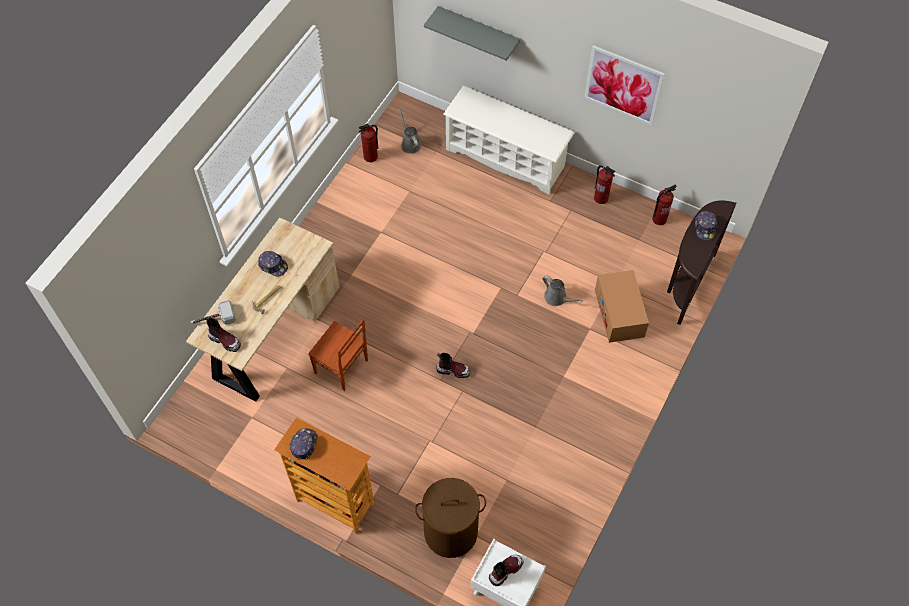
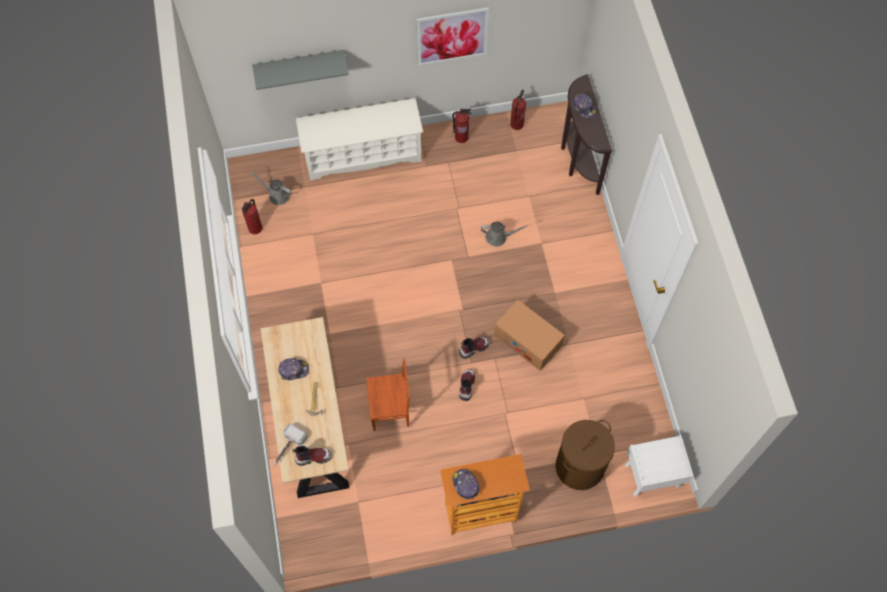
camera: 40 degrees left, 5 degrees up
boot [489,554,524,586] -> boot moved to [459,369,475,401]
cardboard box [595,270,649,343] -> cardboard box moved to [494,300,565,371]

